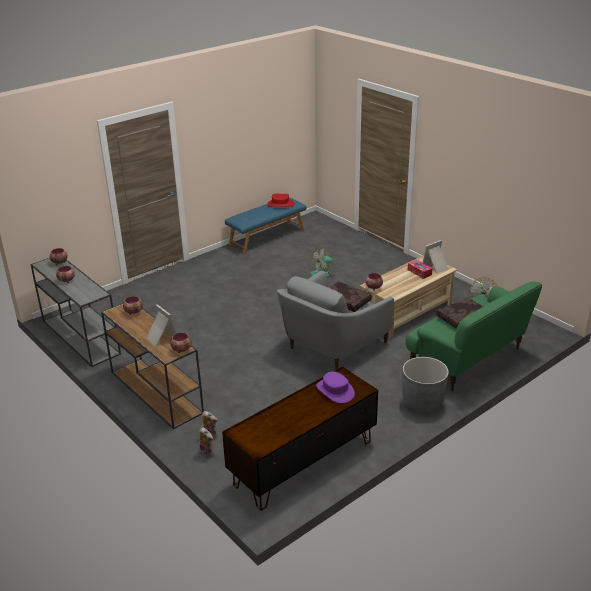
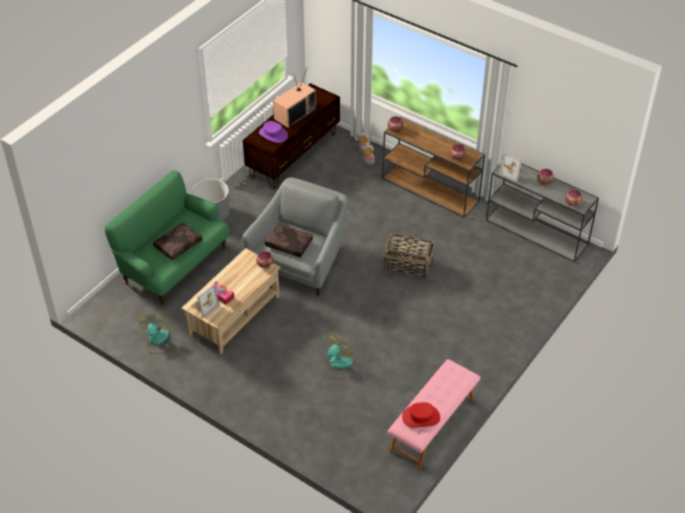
camera: 165 degrees right, 15 degrees up
picture frame [146,304,176,347] -> picture frame moved to [499,152,524,182]
blue bench [225,197,307,255] -> pink bench [388,359,480,470]
none -> television [273,69,316,128]
none -> basket [384,233,435,280]

